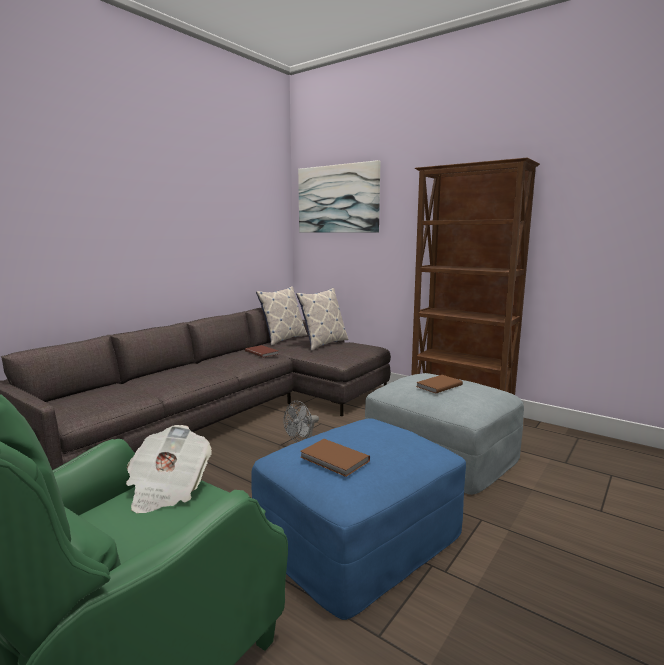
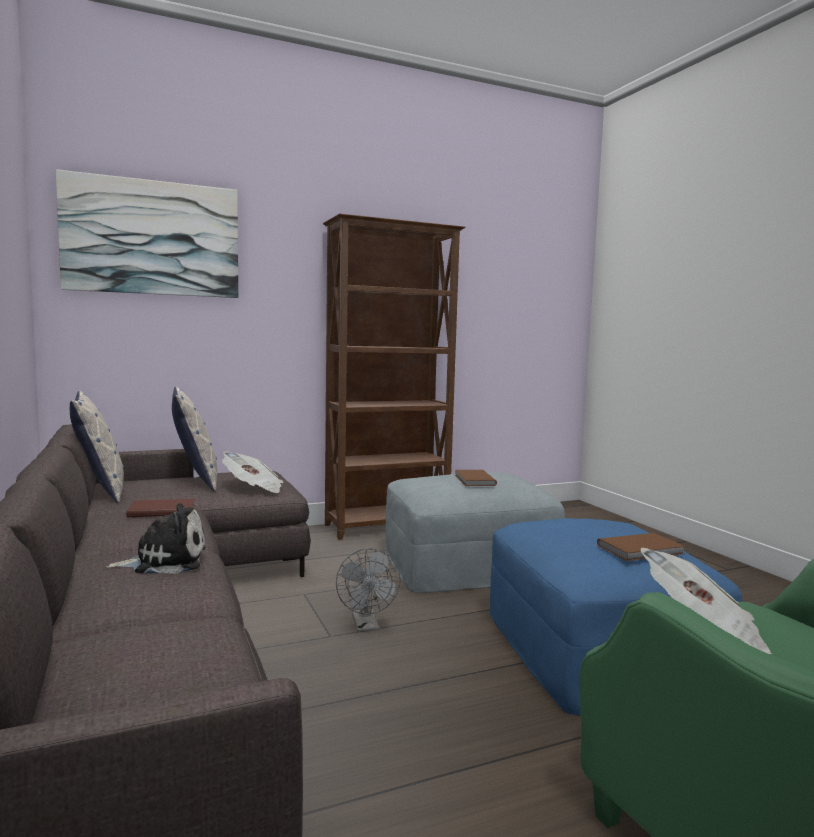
camera: 60 degrees left, 5 degrees down
none -> plush toy [106,503,205,574]
none -> newspaper [222,451,283,493]

